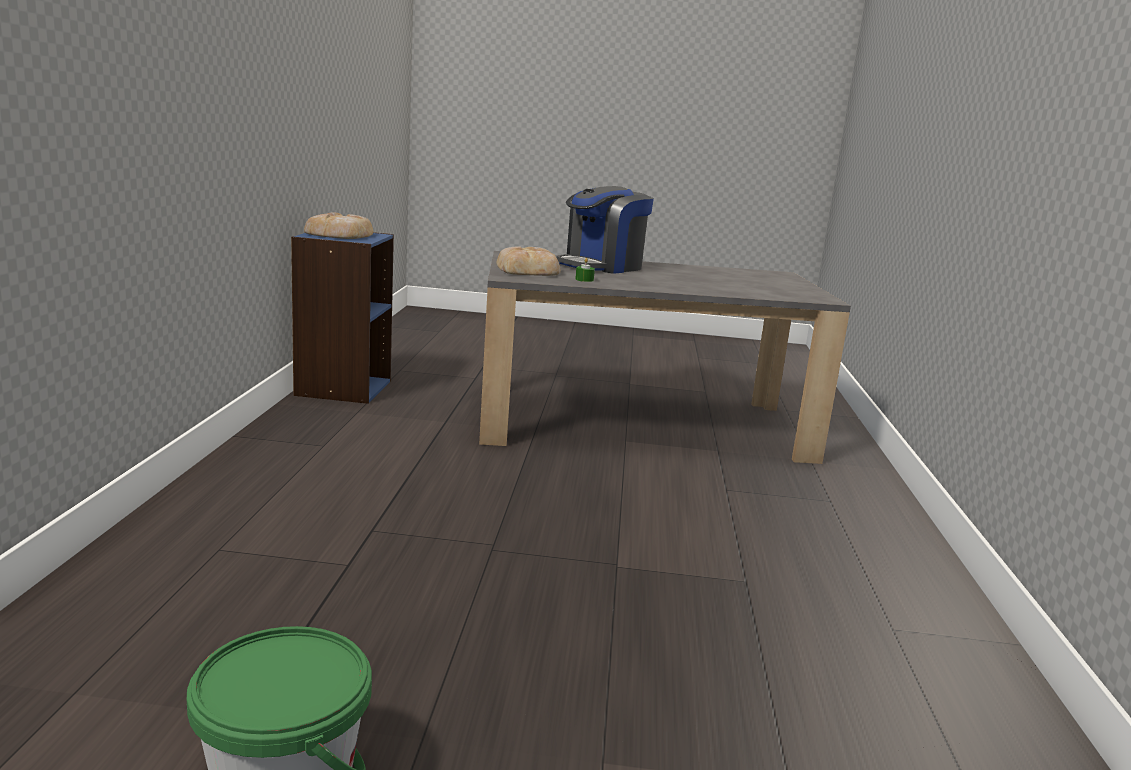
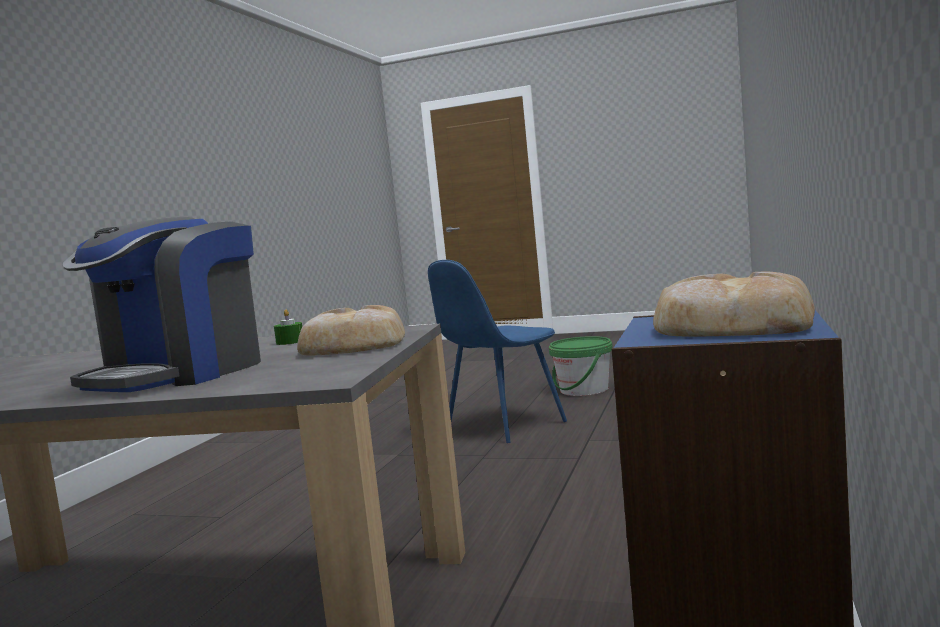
camera: 165 degrees left, 10 degrees down
coffee machine [556,186,654,274] -> coffee machine turned 150 degrees clockwise [63,217,261,392]
none -> blue chair [428,260,567,443]

